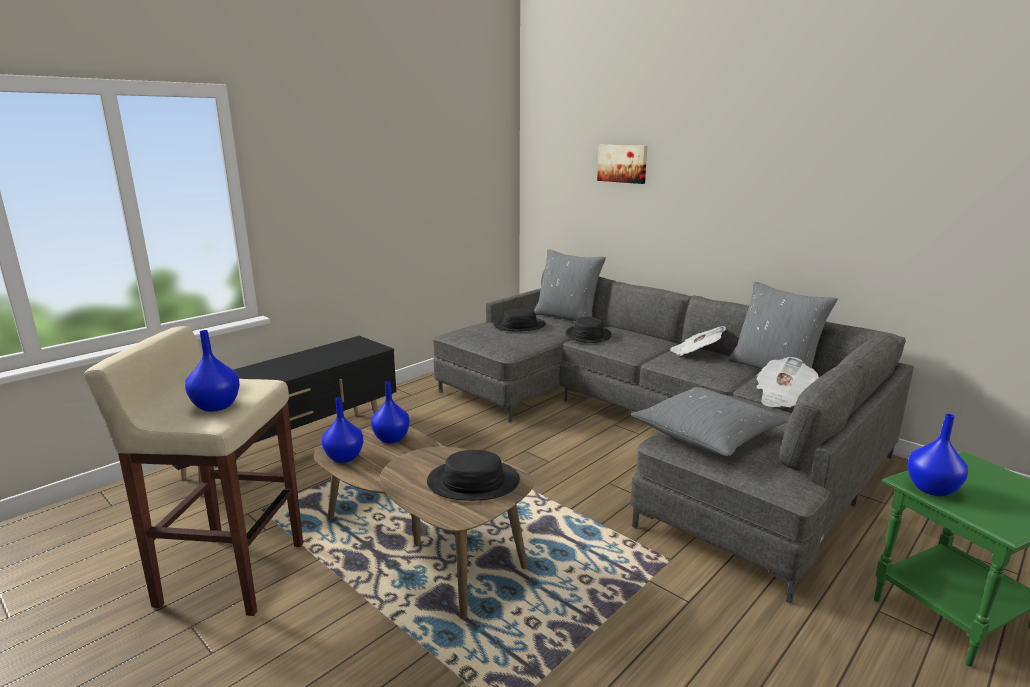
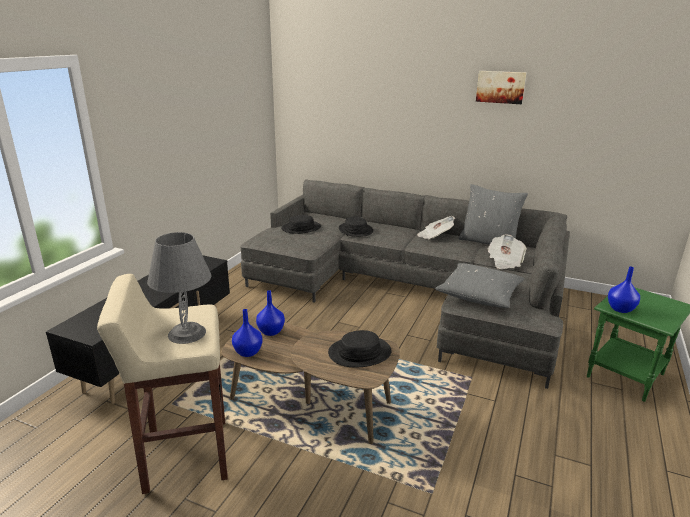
camera: 20 degrees left, 5 degrees up
blue vase [185,330,240,412] -> grey table lamp [147,232,211,344]
grey pillow [534,249,606,321] -> none
picture [597,145,648,184] -> picture moved to [476,71,526,104]

